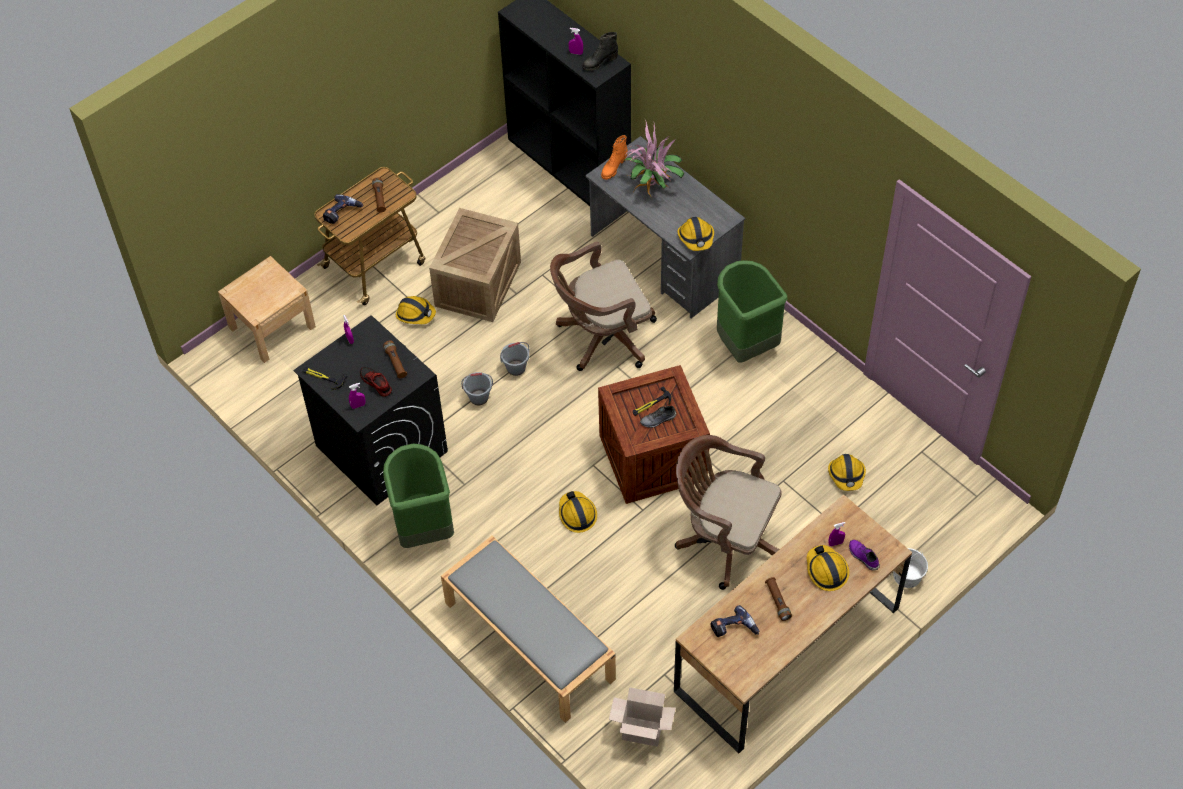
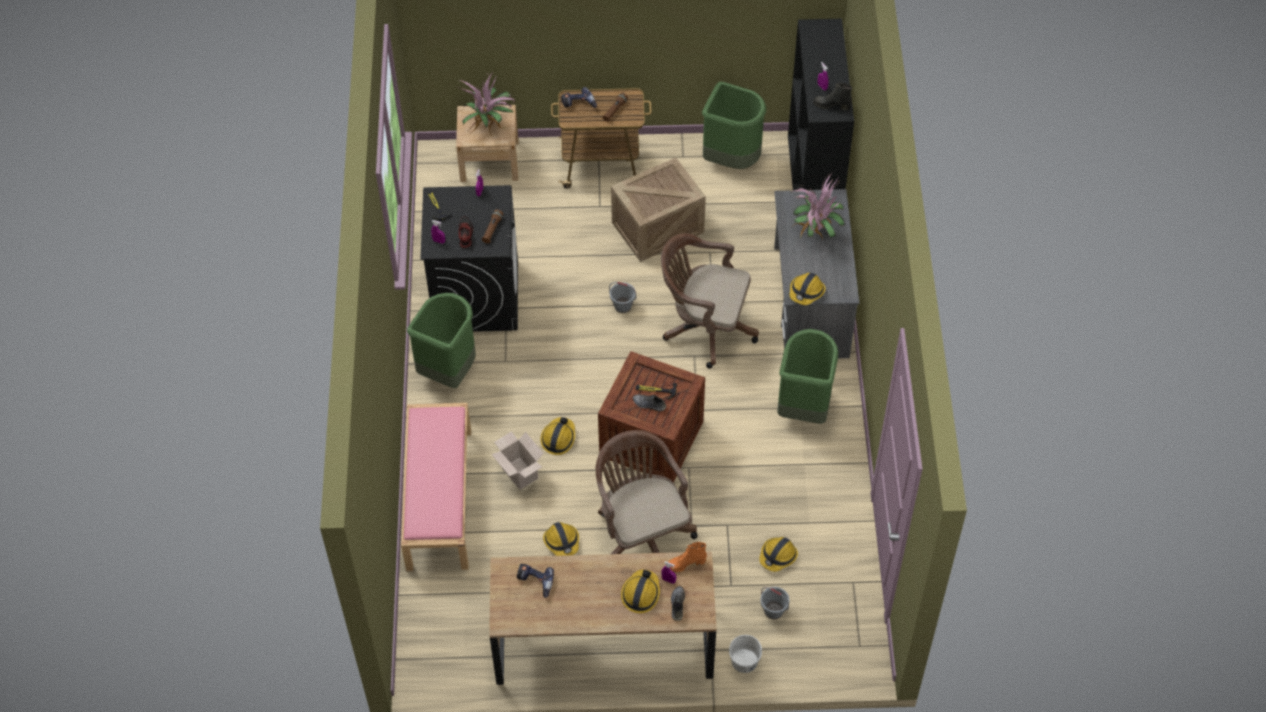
camera: 40 degrees right, 0 degrees up
hard hat [396,296,436,324] -> hard hat moved to [543,522,579,556]
grey bench [441,535,616,723] -> pink bench [401,403,471,571]
grey bucket [461,372,493,405] -> grey bucket moved to [760,587,790,619]
orange boot [601,135,628,180] -> orange boot moved to [668,542,707,573]
cardboard box [609,687,676,747] -> cardboard box moved to [492,431,544,490]
brown flashlight [765,577,792,621] -> none
purple shoe [849,540,880,571] -> grey shoe [671,586,685,621]
none -> potted plant [458,72,515,136]
none -> green trash can [702,82,766,169]

